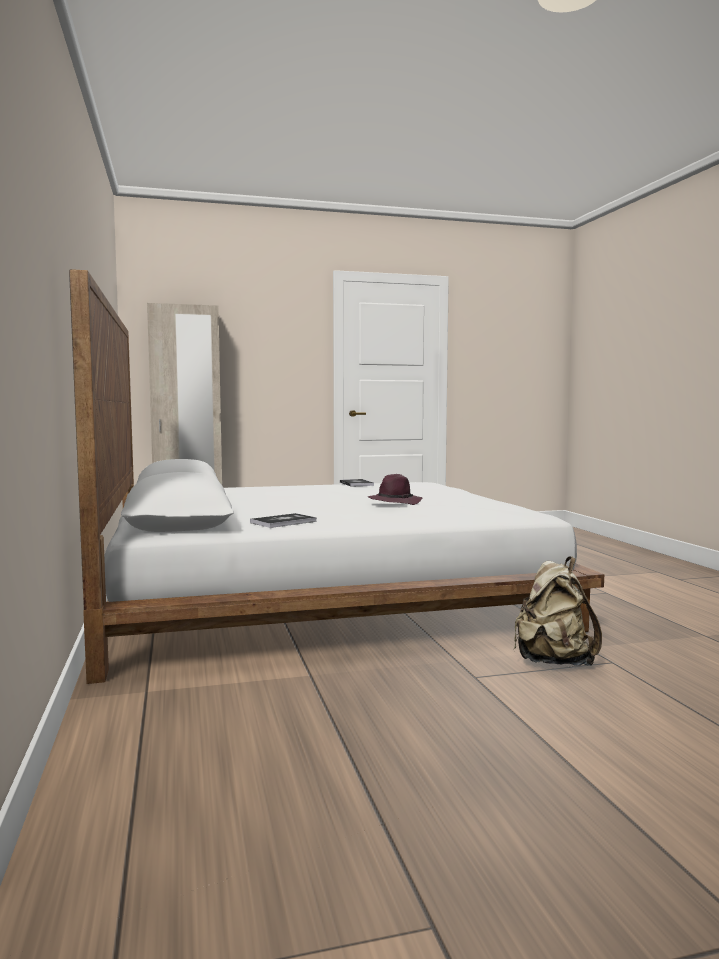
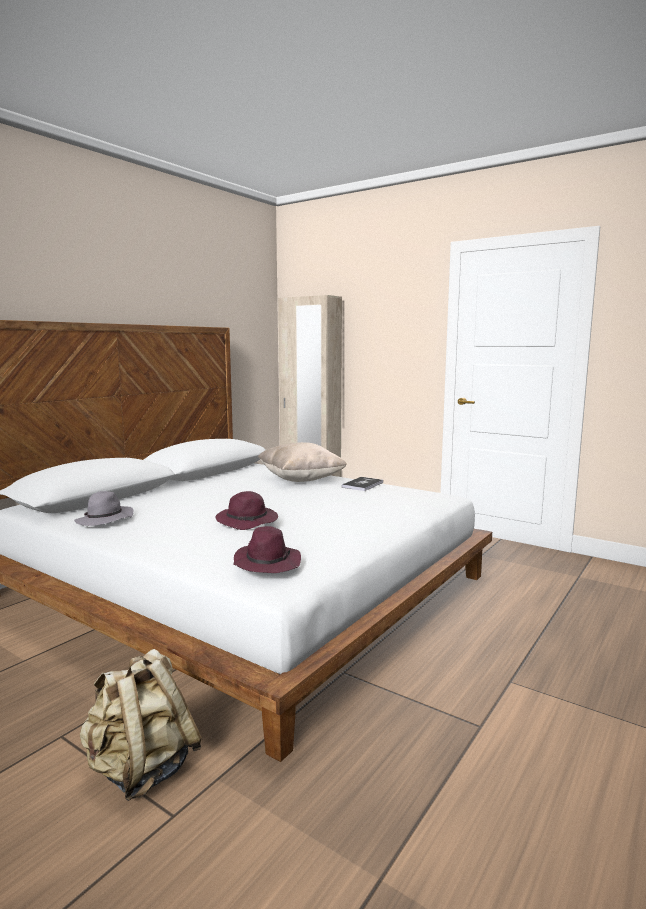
camera: 50 degrees right, 5 degrees up
book [250,513,317,528] -> grey hat [74,491,133,526]
none -> purple hat [233,526,301,573]
none -> beige pillow [258,442,347,482]

